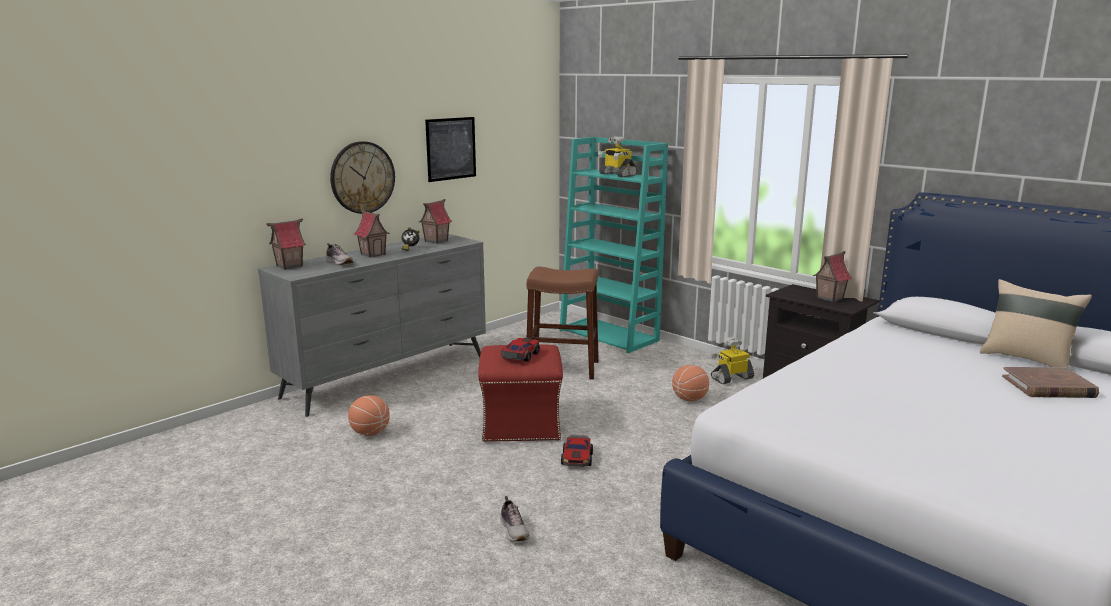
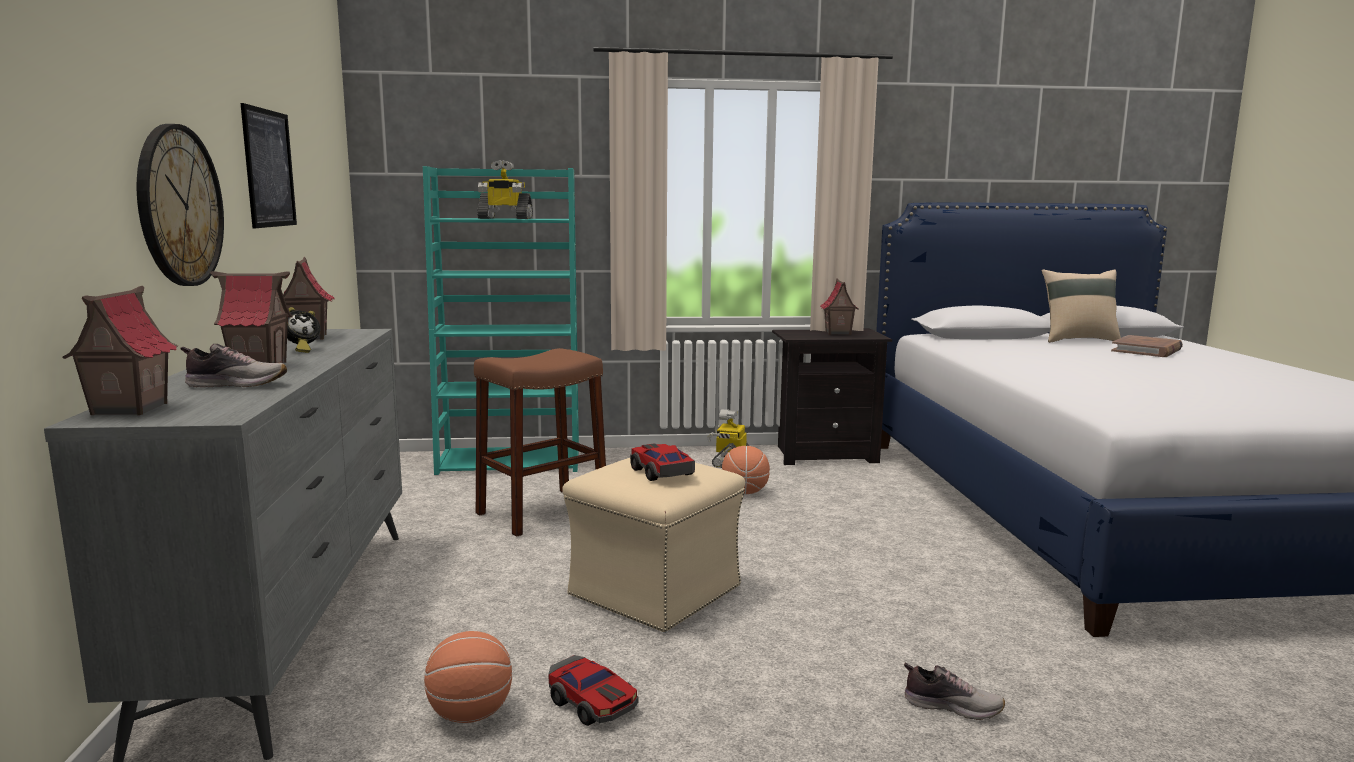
camera: 50 degrees left, 5 degrees down
red ottoman [478,344,563,442] -> beige ottoman [562,458,745,633]
toy car [561,435,593,467] -> toy car moved to [548,655,639,726]

